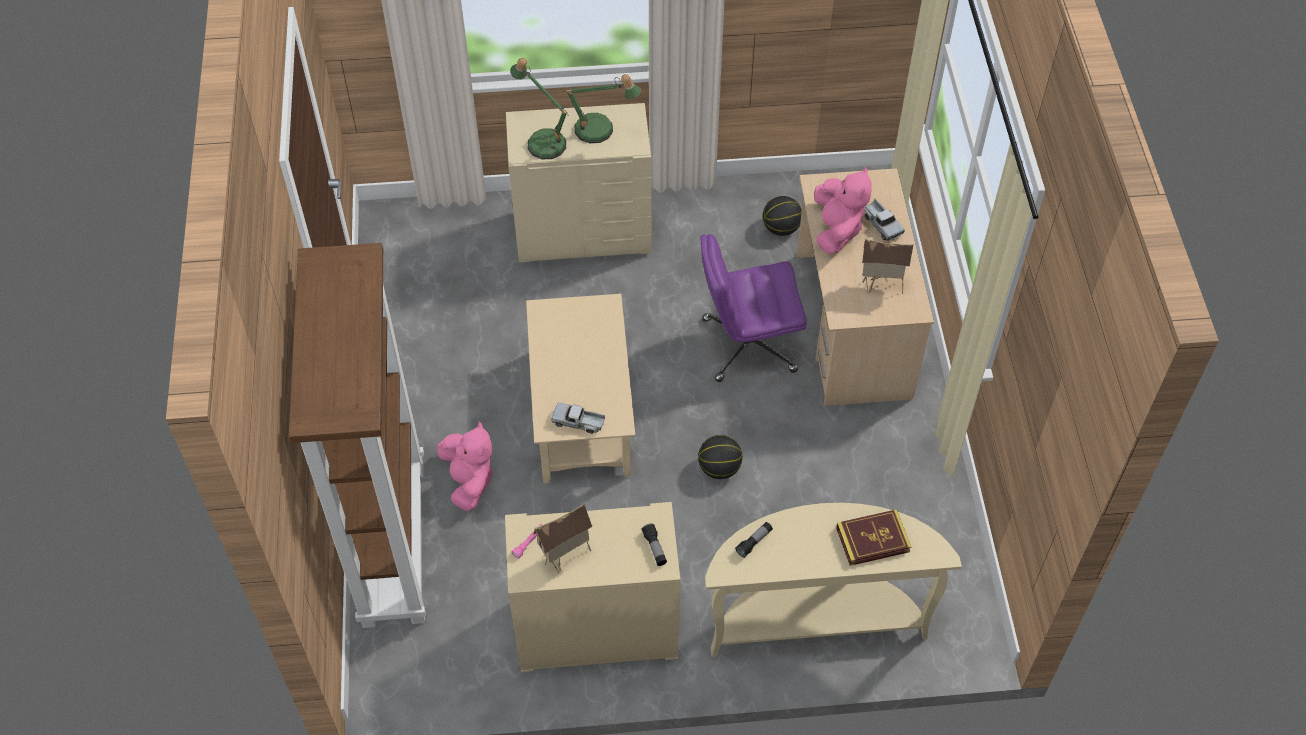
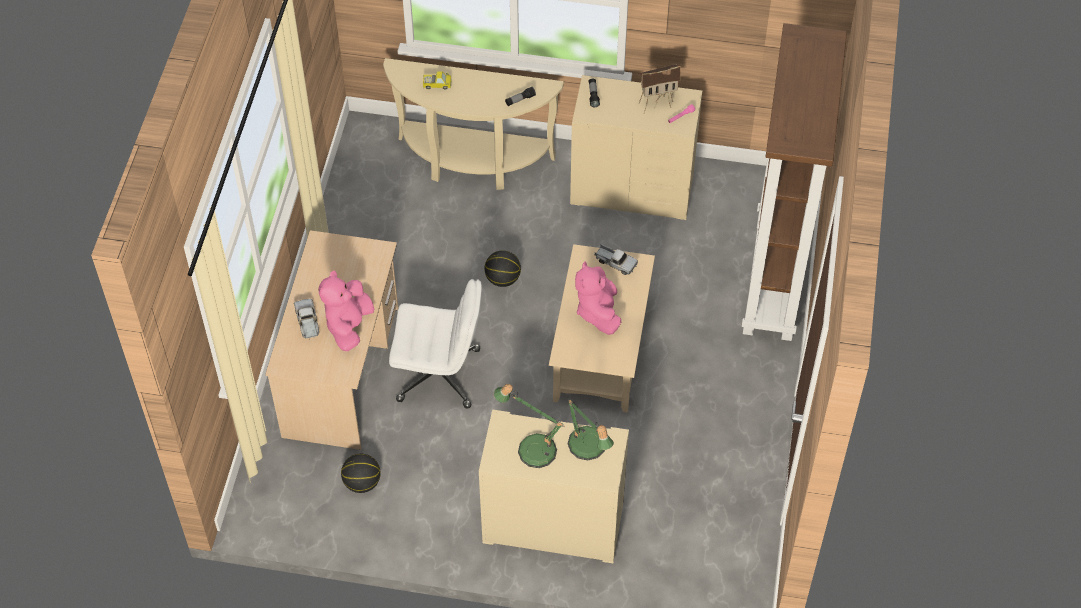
camera: 165 degrees left, 0 degrees up
pink plush toy [437,421,493,511] -> pink plush toy moved to [575,261,621,335]
purple office chair [701,234,807,382] -> white office chair [389,279,482,409]
book [836,509,911,566] -> toy truck [423,72,451,89]
toy house [862,239,914,294] -> none

